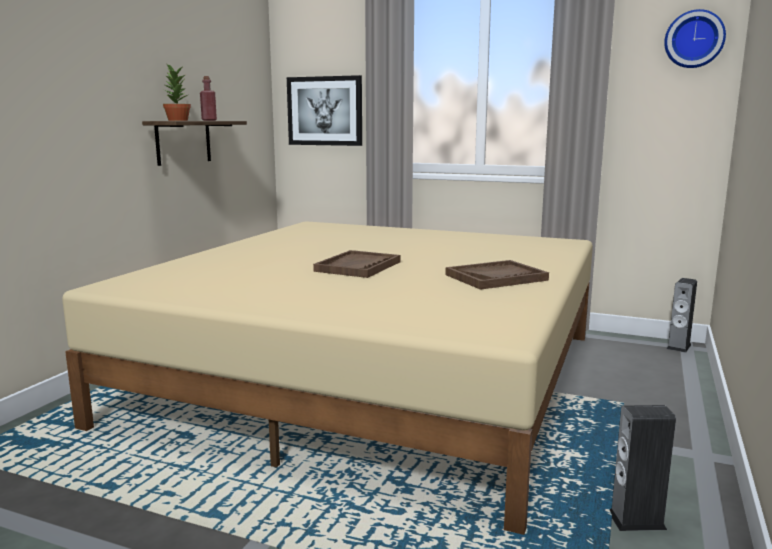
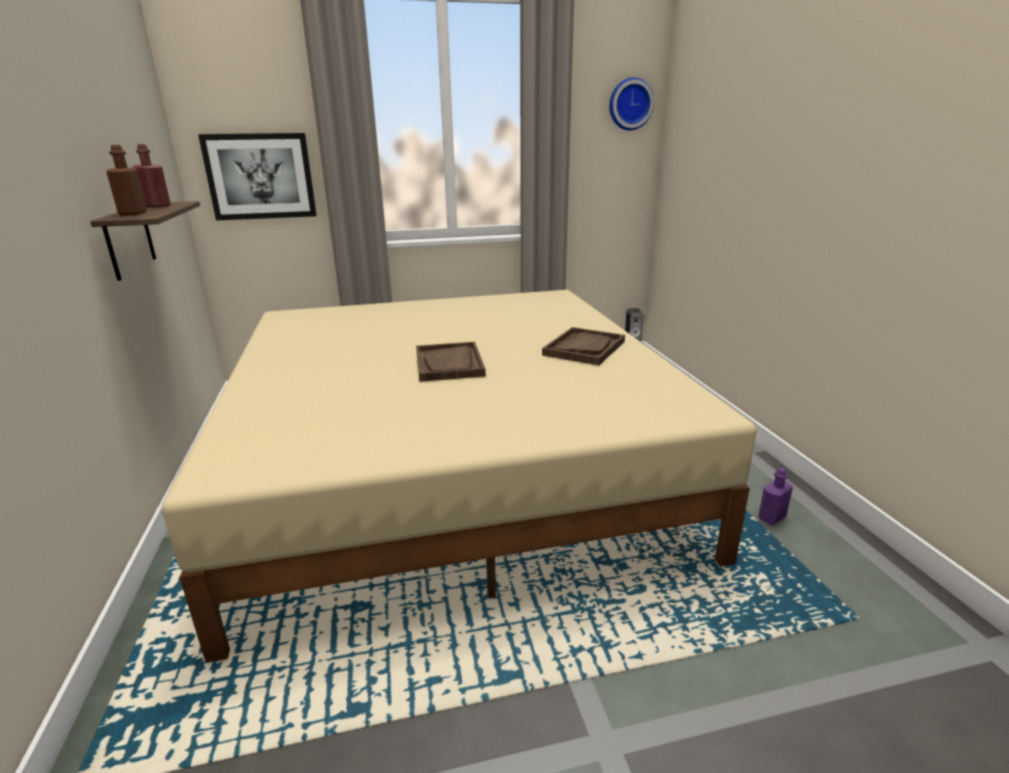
camera: 35 degrees left, 10 degrees up
potted plant [163,63,191,121] -> brown bottle [106,145,147,215]
speaker [610,405,676,531] -> purple bottle [758,468,793,525]

